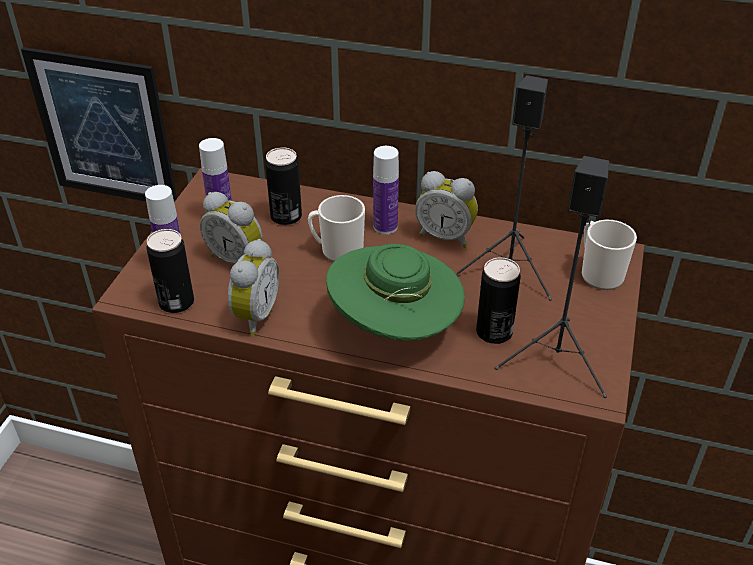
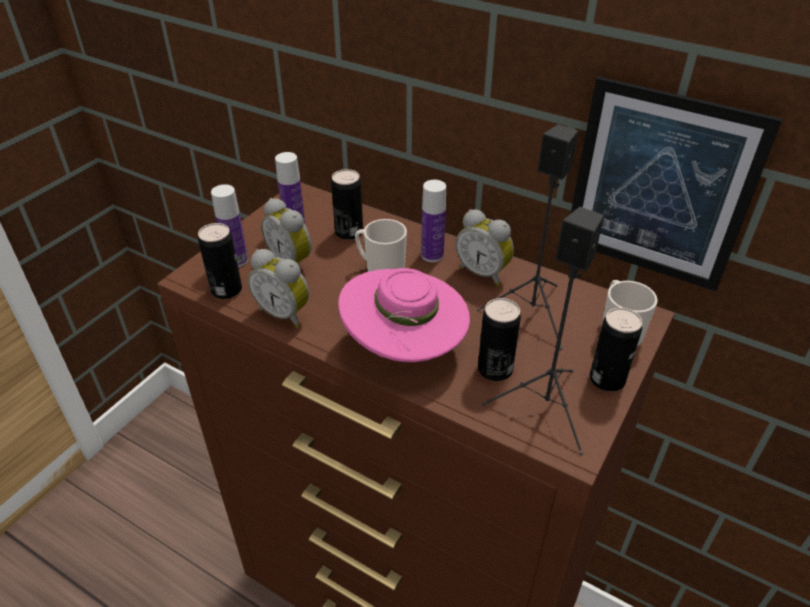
camera: 15 degrees right, 0 degrees up
picture [21,47,177,202] -> picture moved to [571,76,783,291]
alarm clock [228,239,279,336] -> alarm clock turned 90 degrees clockwise [248,249,309,328]
green hat [326,244,465,341] -> pink hat [339,268,470,362]
none -> can [590,308,642,392]

